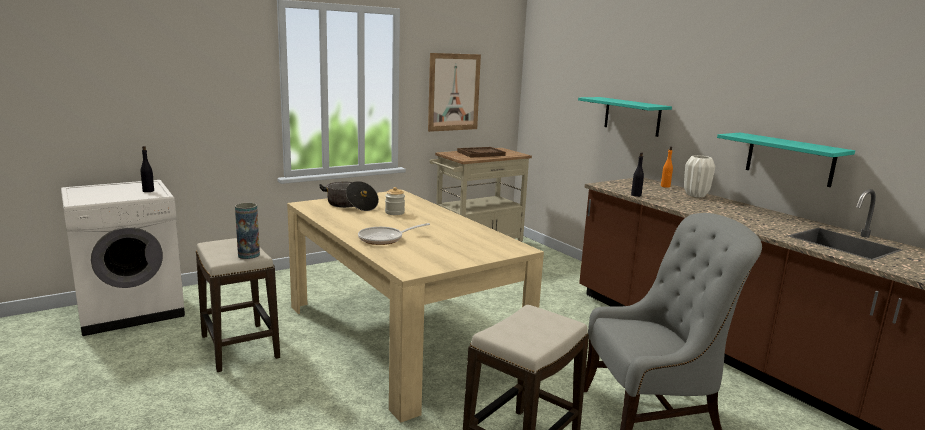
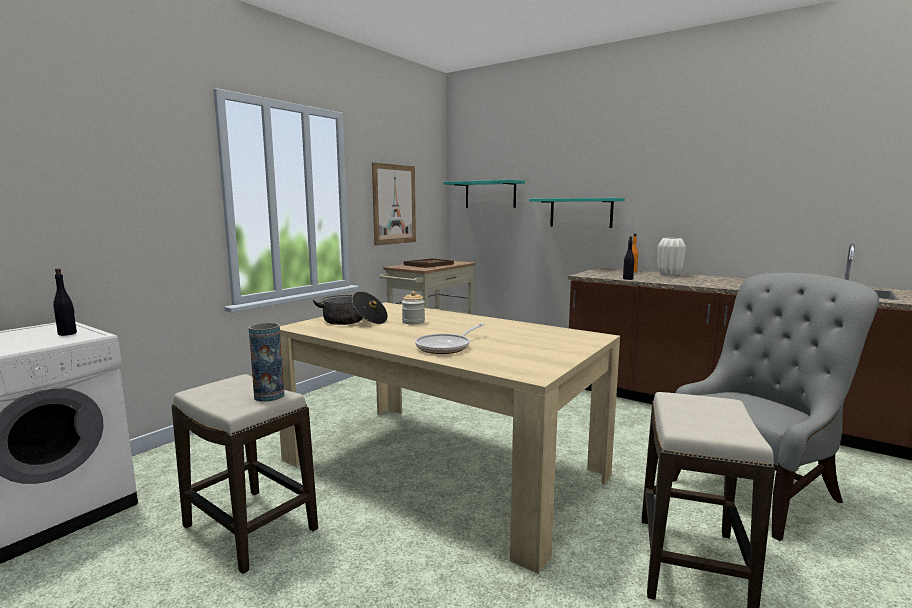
camera: 20 degrees left, 5 degrees down
turquoise shelf [717,133,855,187] -> turquoise shelf moved to [443,180,525,208]

